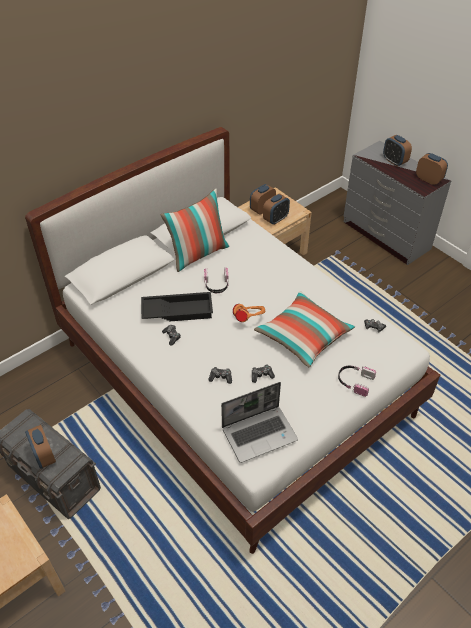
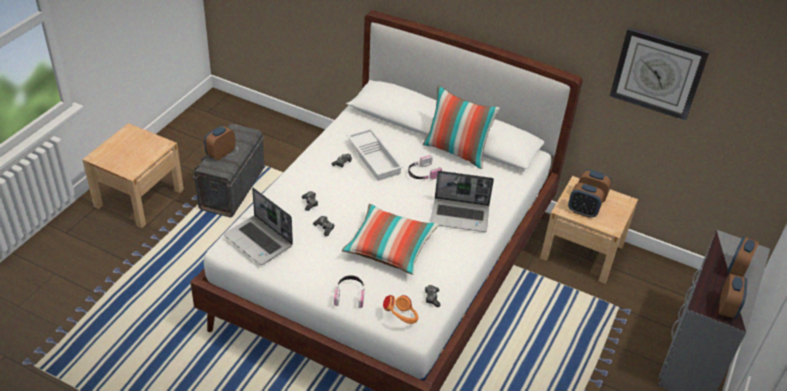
camera: 65 degrees right, 5 degrees down
black tray [141,292,213,322] -> white tray [347,128,403,181]
orange headphones [233,304,265,322] -> orange headphones moved to [383,295,419,324]
none -> laptop [430,171,494,232]
none -> wall clock [610,27,710,121]

